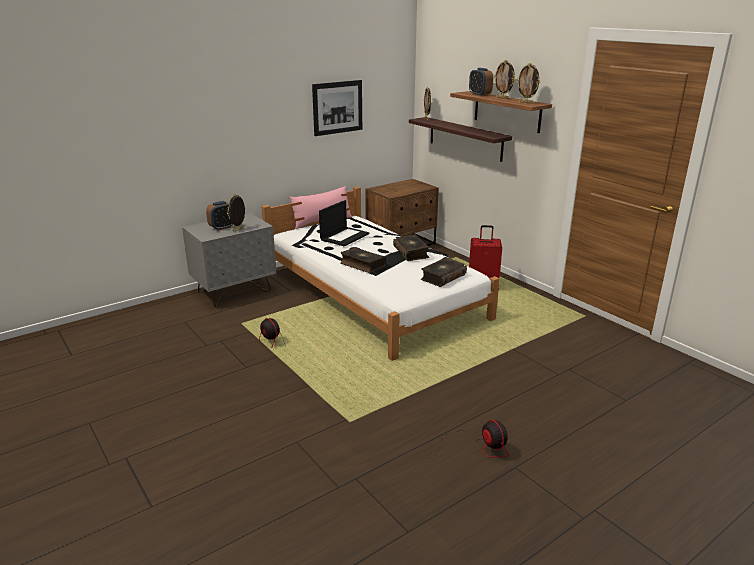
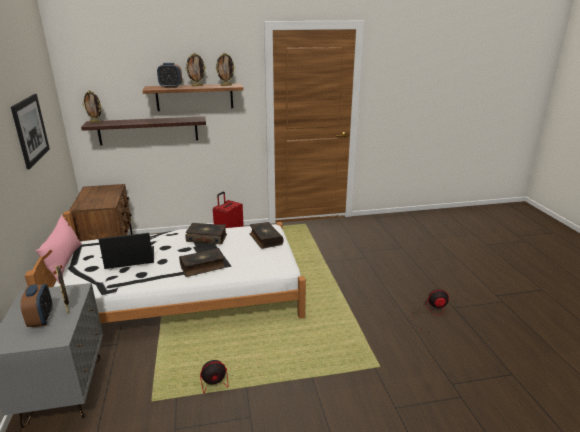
camera: 65 degrees left, 0 degrees up
laptop [319,200,370,246] -> laptop turned 75 degrees counterclockwise [99,233,154,269]

